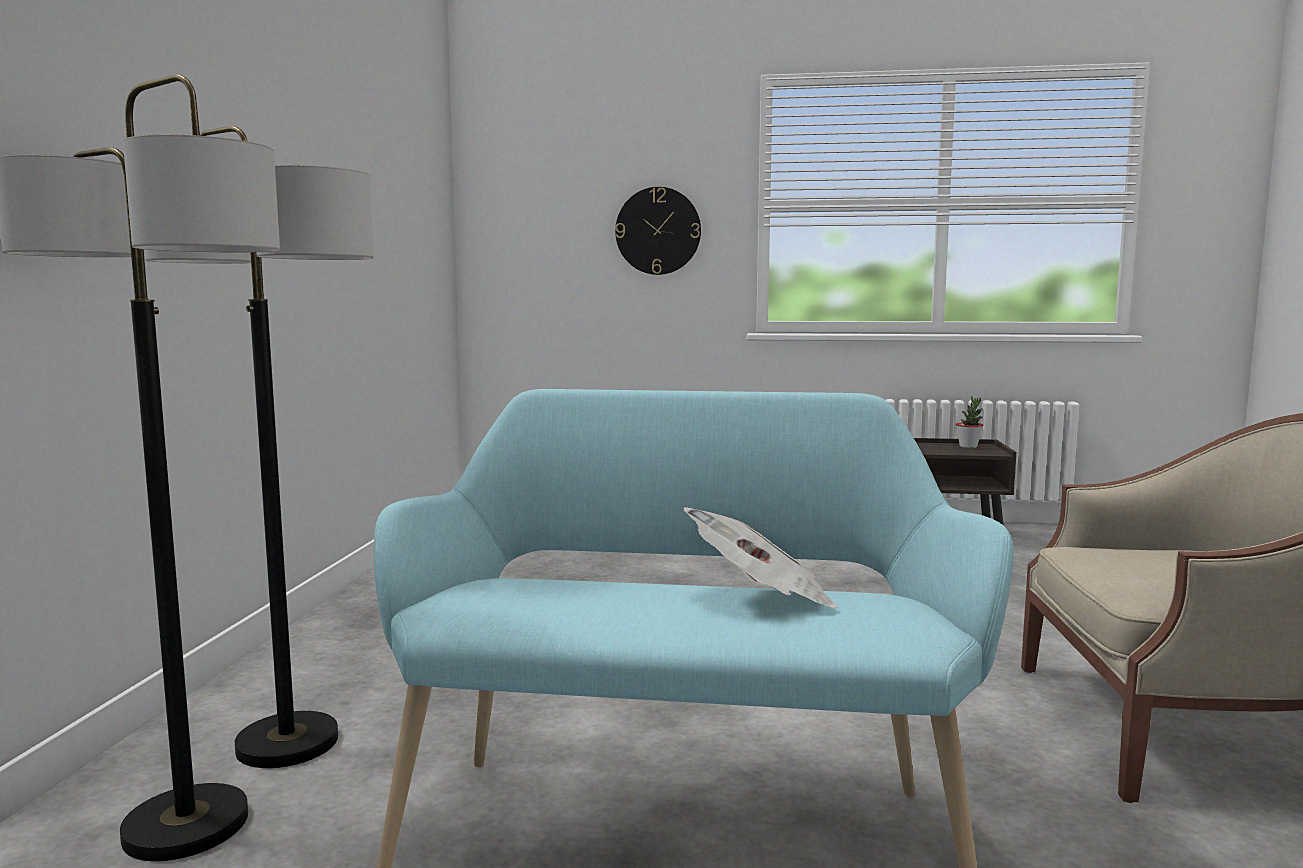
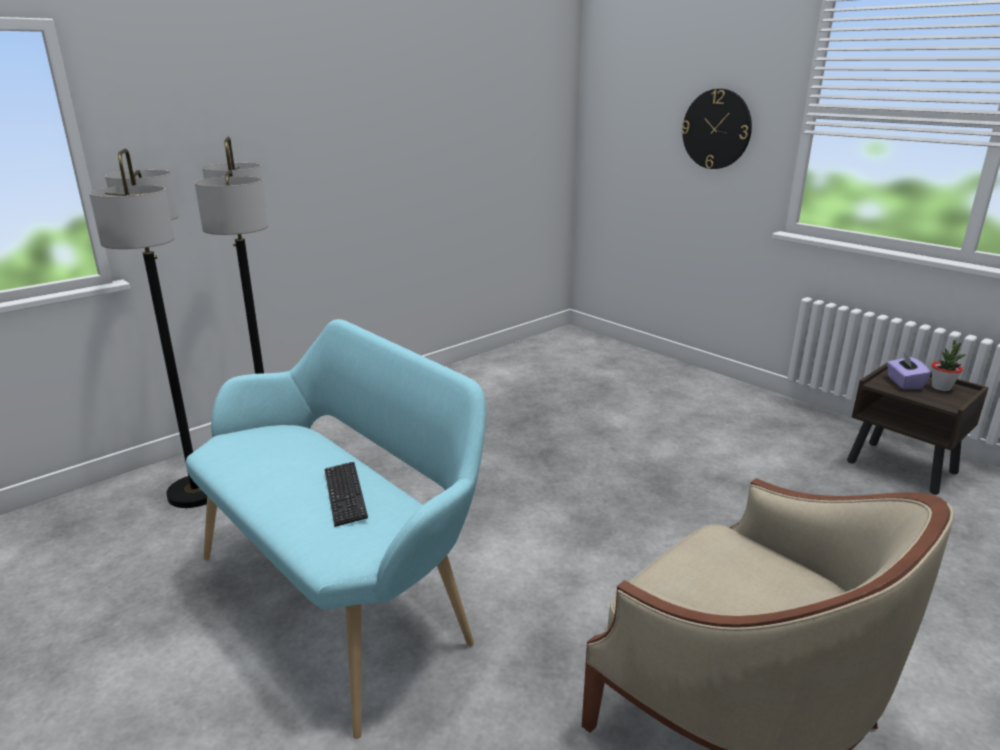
camera: 40 degrees right, 15 degrees up
newspaper [683,507,838,608] -> keyboard [325,462,368,527]
none -> purple tissue box [887,353,931,390]

